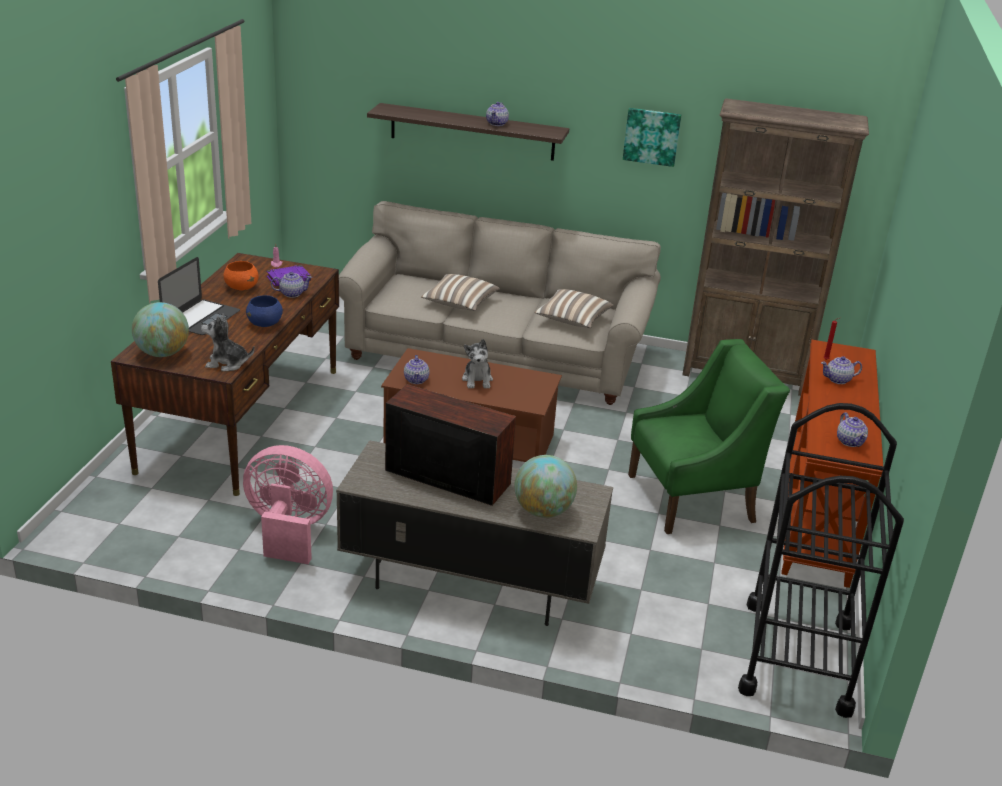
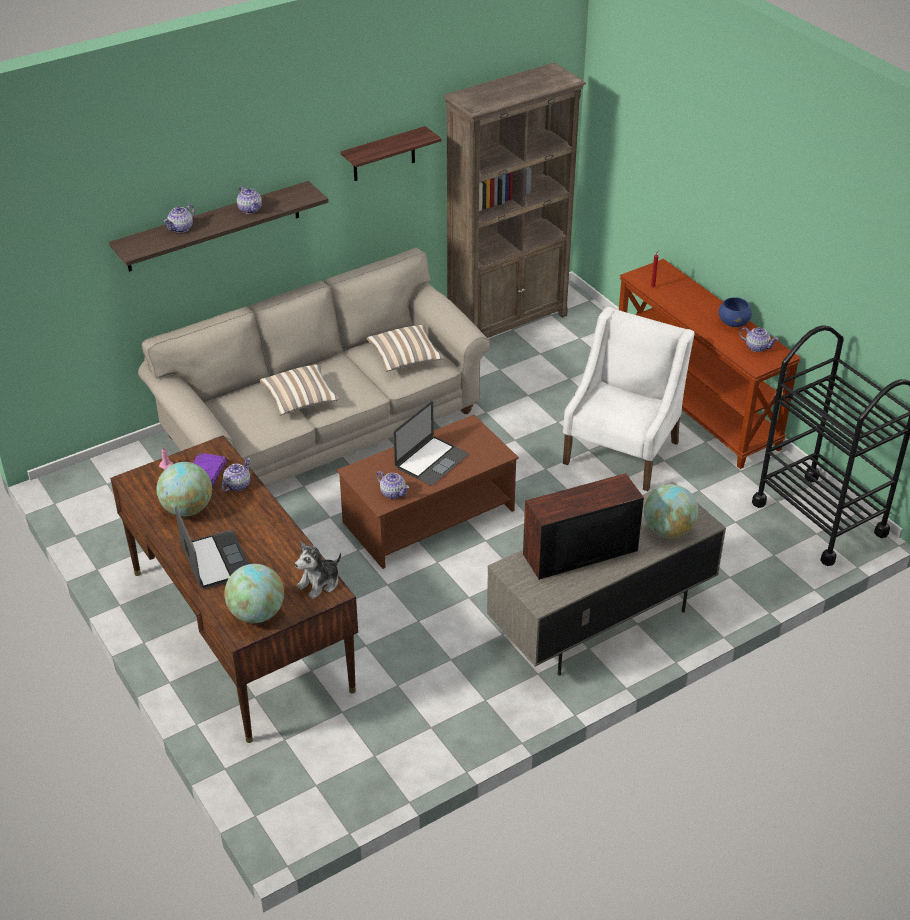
camera: 45 degrees left, 10 degrees up
orange bowl [223,261,259,290] -> globe [157,462,212,516]
pink fan [243,445,333,564] -> none
blue bowl [246,295,283,327] -> blue bowl moved to [719,297,752,327]
plush toy [462,339,493,389] -> laptop [394,401,468,485]
picture [623,108,681,167] -> shelf [341,126,442,181]
green armchair [628,339,790,534] -> white armchair [563,307,694,491]
teapot [821,356,862,384] -> teapot moved to [164,205,195,233]

